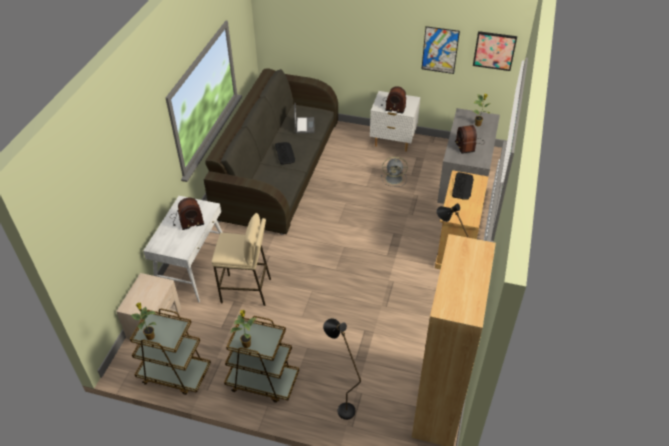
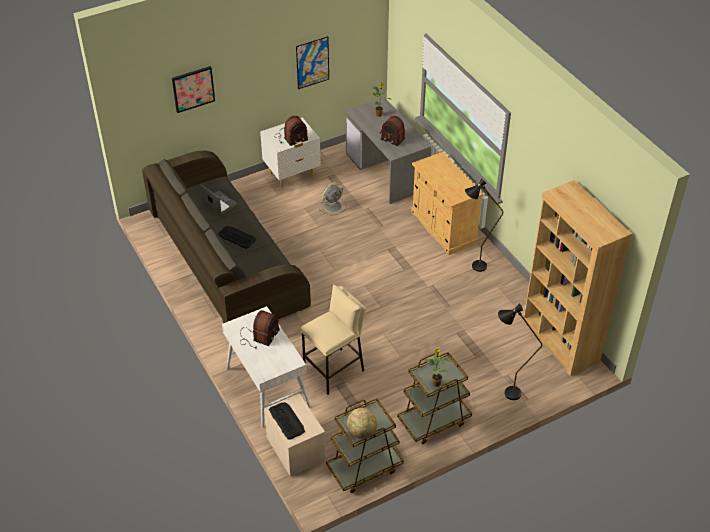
camera: 45 degrees left, 0 degrees up
potted plant [131,303,156,340] -> globe [347,408,378,439]
keyboard [452,172,474,199] -> keyboard moved to [269,402,305,439]
picture [473,31,517,71] -> picture moved to [172,66,215,113]

